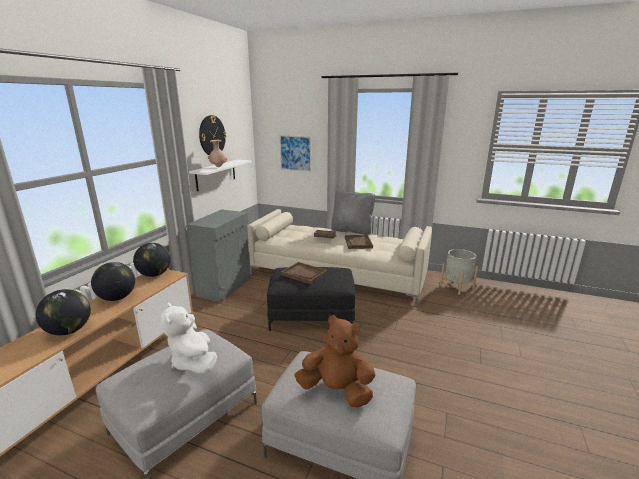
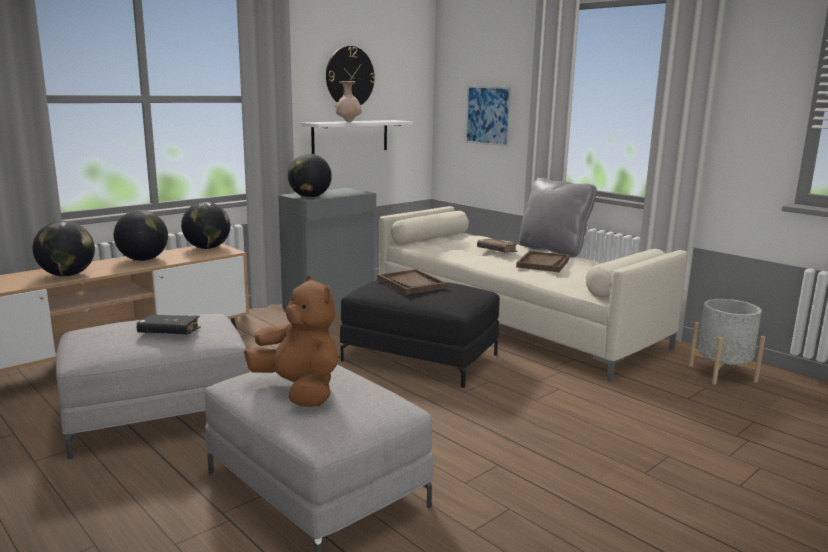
camera: 25 degrees right, 5 degrees down
white plush toy [161,302,217,374] -> black book [137,314,201,334]
none -> globe [288,154,332,198]

